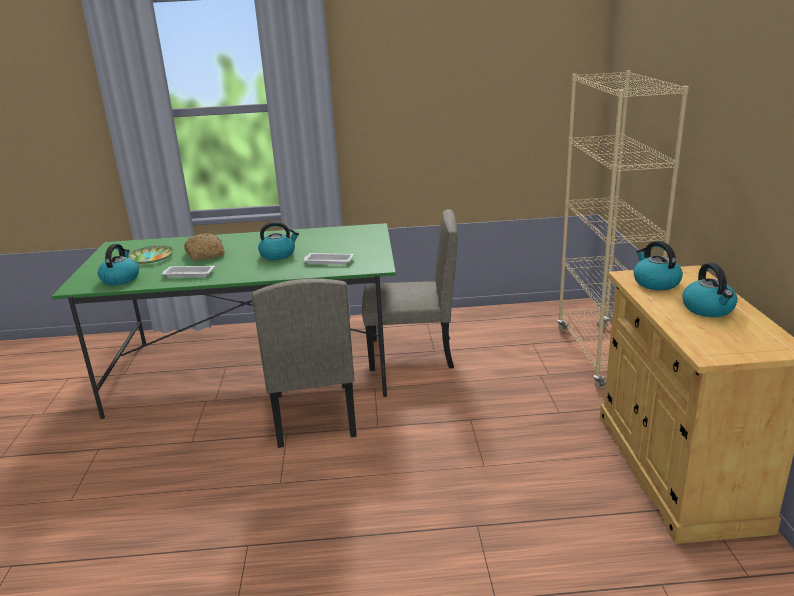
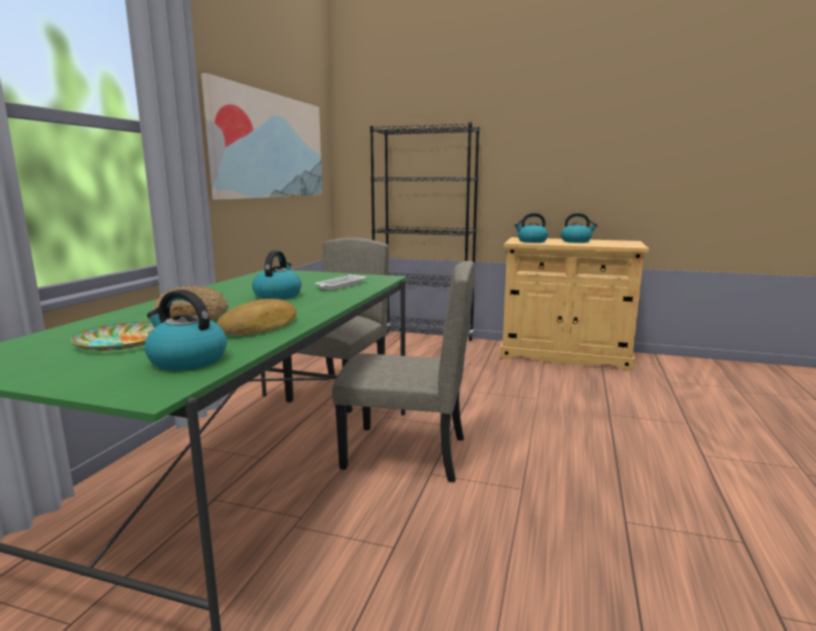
camera: 70 degrees left, 10 degrees down
white tray [162,265,215,277] -> bread [216,299,296,336]
beige bookcase [557,71,689,389] -> black bookcase [370,122,480,348]
none -> picture [201,73,323,200]

